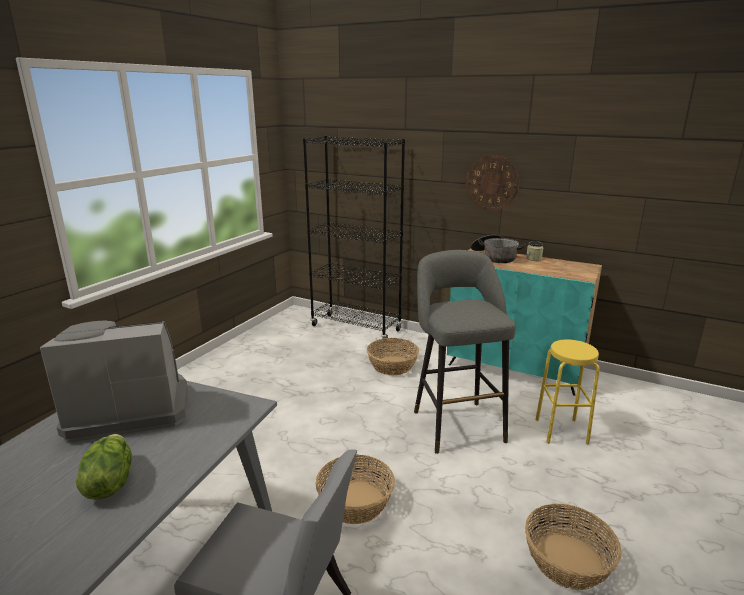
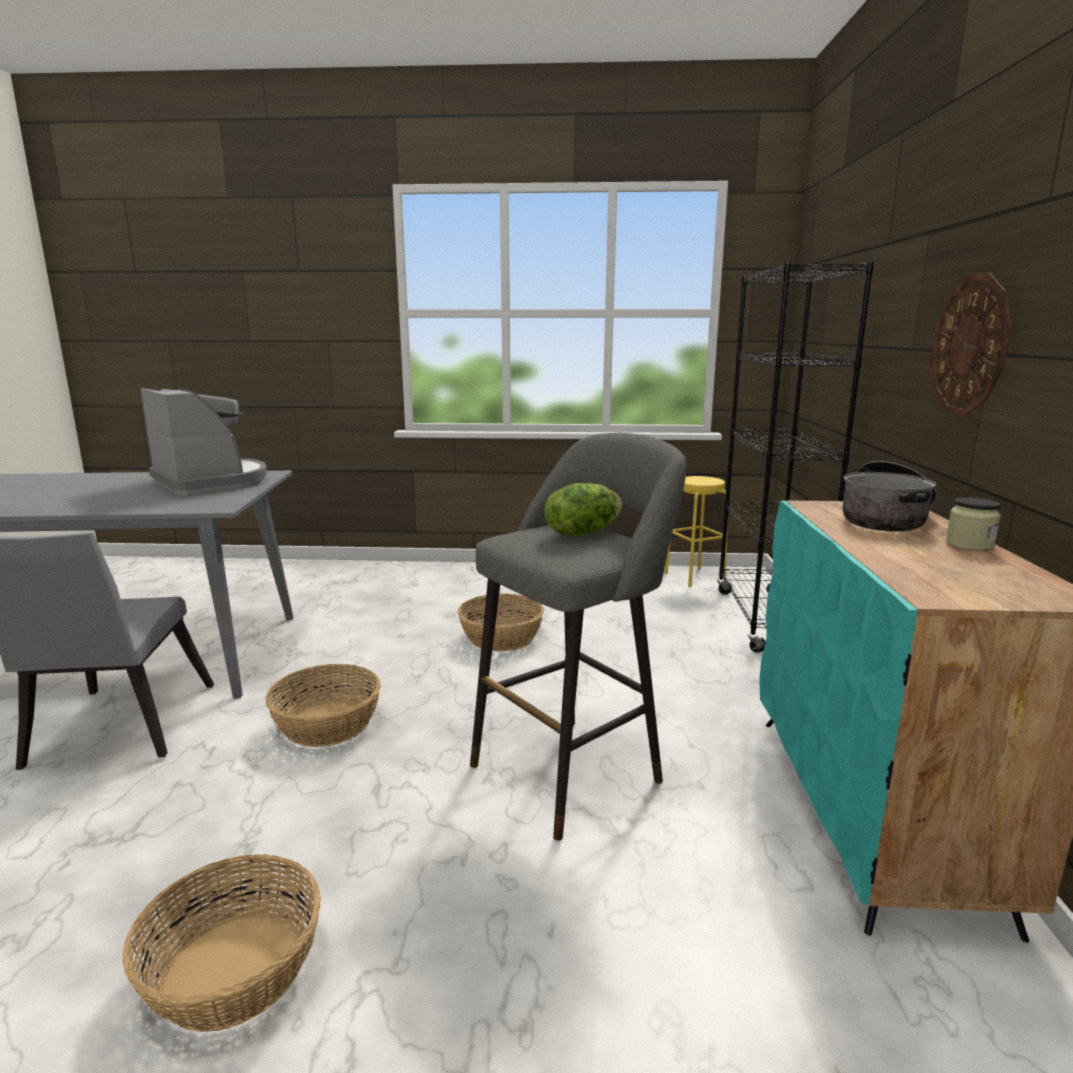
camera: 65 degrees right, 5 degrees down
lettuce [76,434,132,500] -> lettuce moved to [544,483,623,536]
basket [367,338,419,375] -> basket moved to [458,594,544,652]
yellow stool [536,339,600,445] -> yellow stool moved to [664,476,728,587]

